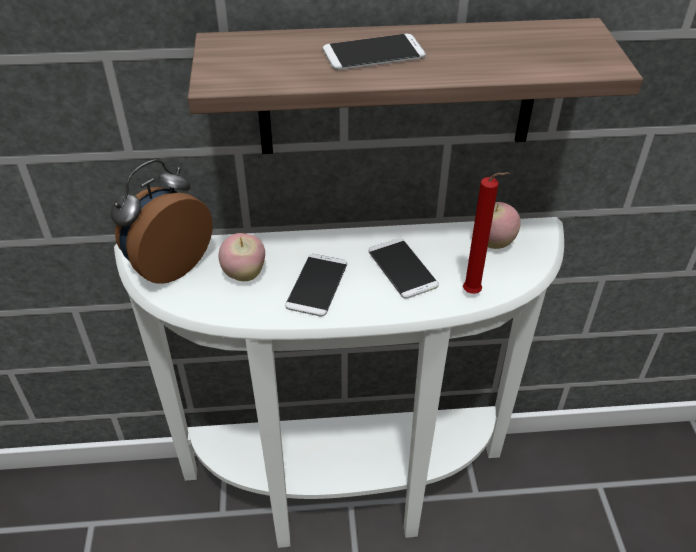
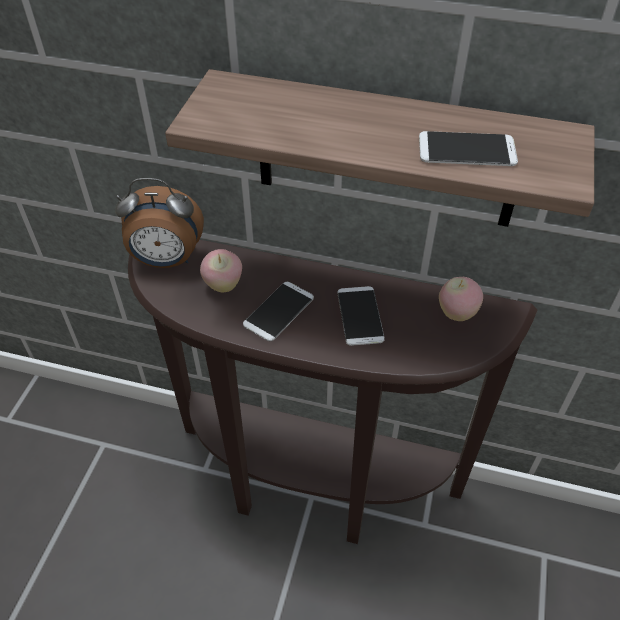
camera: 20 degrees right, 5 degrees up
alarm clock [110,160,213,284] -> alarm clock turned 150 degrees counterclockwise [115,178,204,268]
white console table [114,217,564,548] -> brown console table [128,240,537,544]
phone [323,34,426,70] -> phone moved to [419,131,518,166]
red candle [463,172,510,294] -> none

